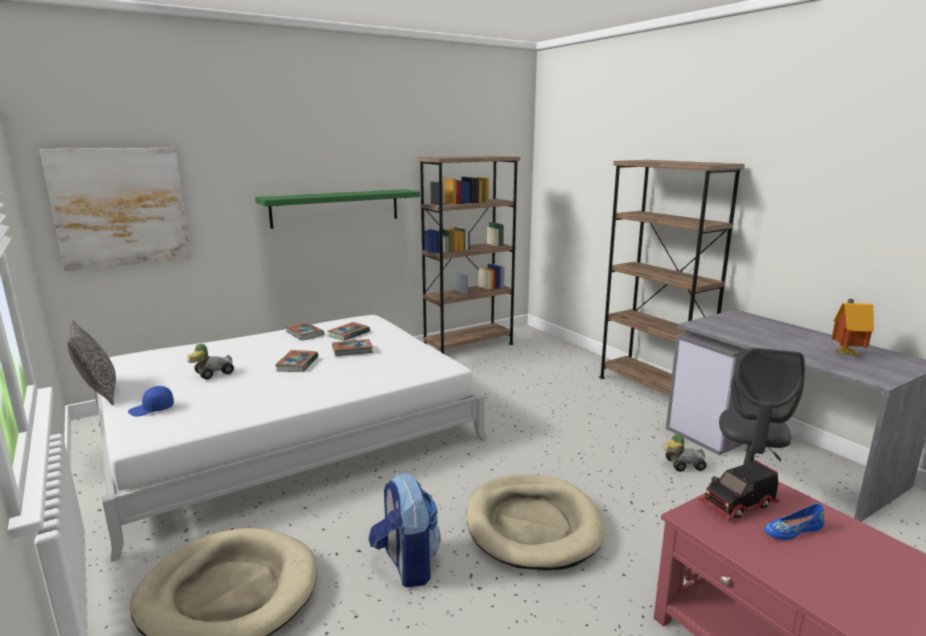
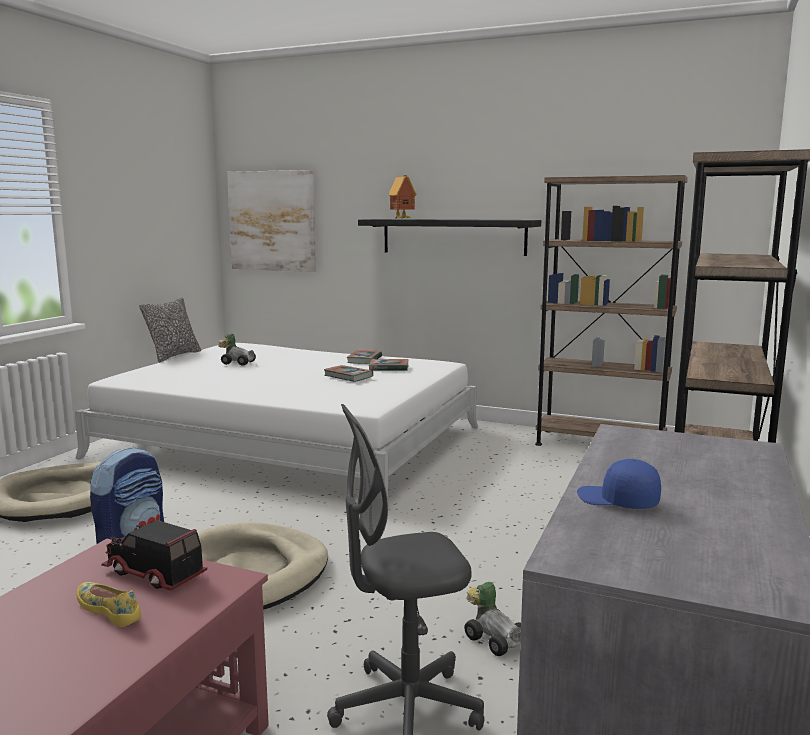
camera: 55 degrees right, 5 degrees down
blue cap [128,386,174,417] -> blue cap moved to [577,459,661,509]
green shelf [255,189,420,229] -> black shelf [358,219,541,256]
book [275,350,318,372] -> none
blue shoe [764,504,825,540] -> yellow shoe [76,582,141,627]
toy house [831,299,874,356] -> toy house moved to [388,175,417,219]

